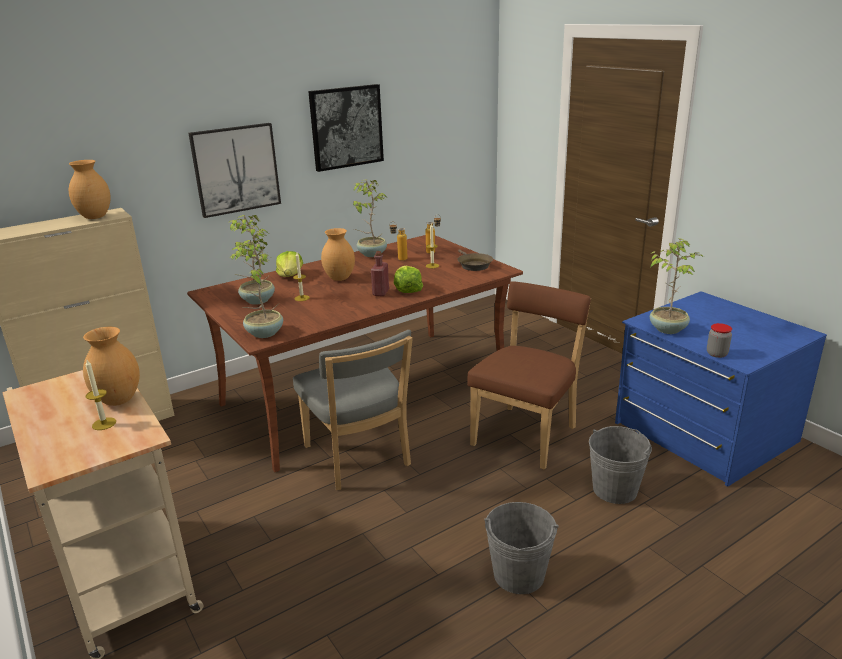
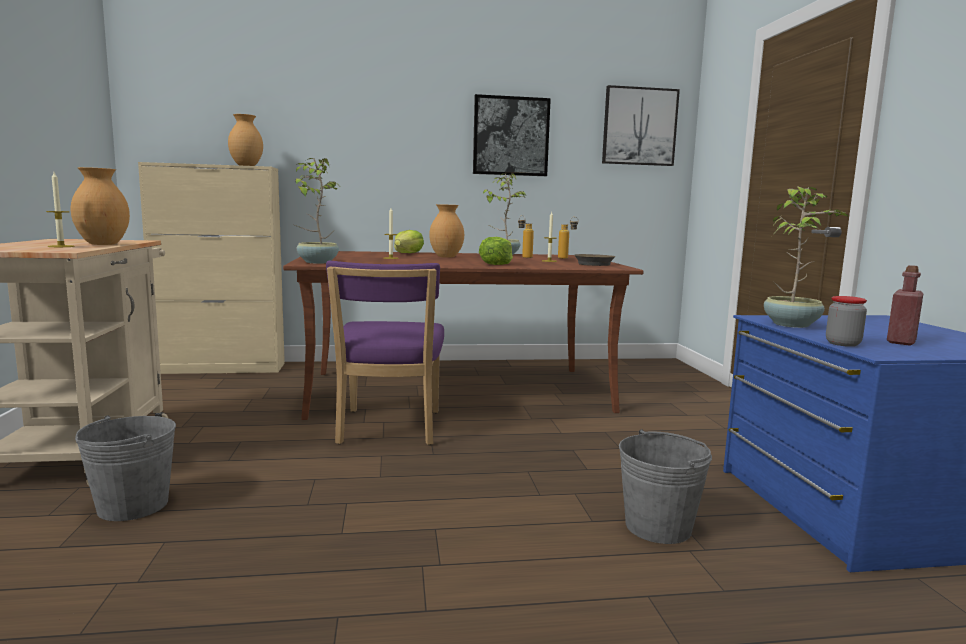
camera: 25 degrees right, 15 degrees down
picture [188,123,281,218] -> picture moved to [602,85,680,166]
potted plant [228,215,275,305] -> none
grey chair [293,330,413,490] -> purple chair [326,261,444,445]
red bottle [371,251,389,296] -> red bottle moved to [887,265,923,346]
brown chair [467,281,591,470] -> none
grey bucket [484,502,559,594] -> grey bucket moved to [75,415,176,521]

